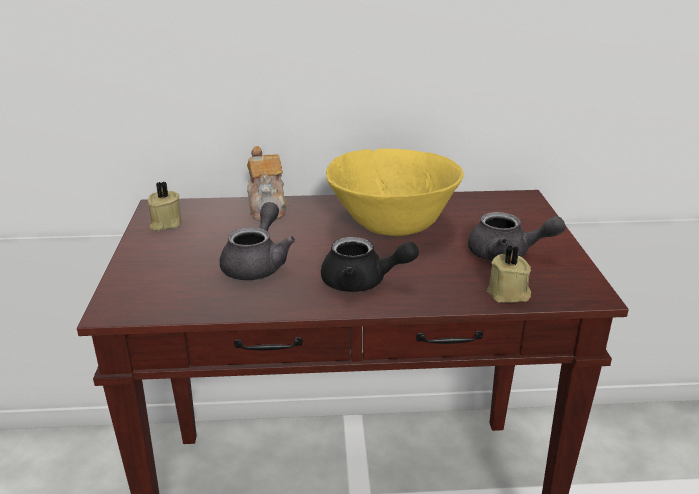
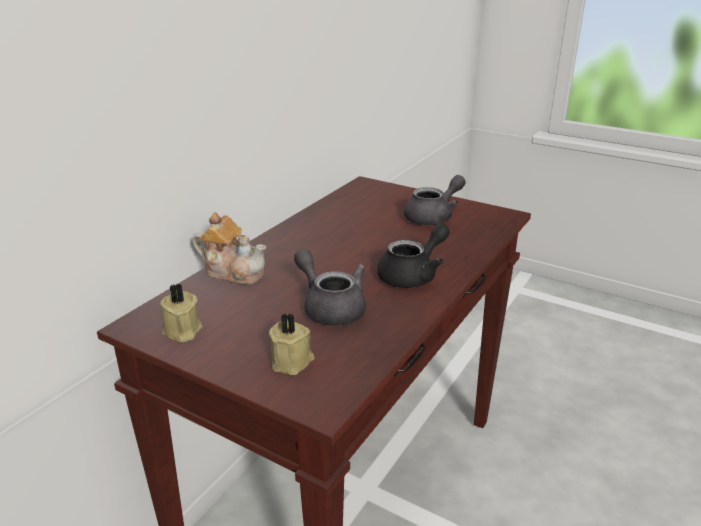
camera: 55 degrees left, 0 degrees up
yellow bowl [326,148,464,236] -> none
beige candle [487,245,531,303] -> beige candle moved to [269,313,314,375]

